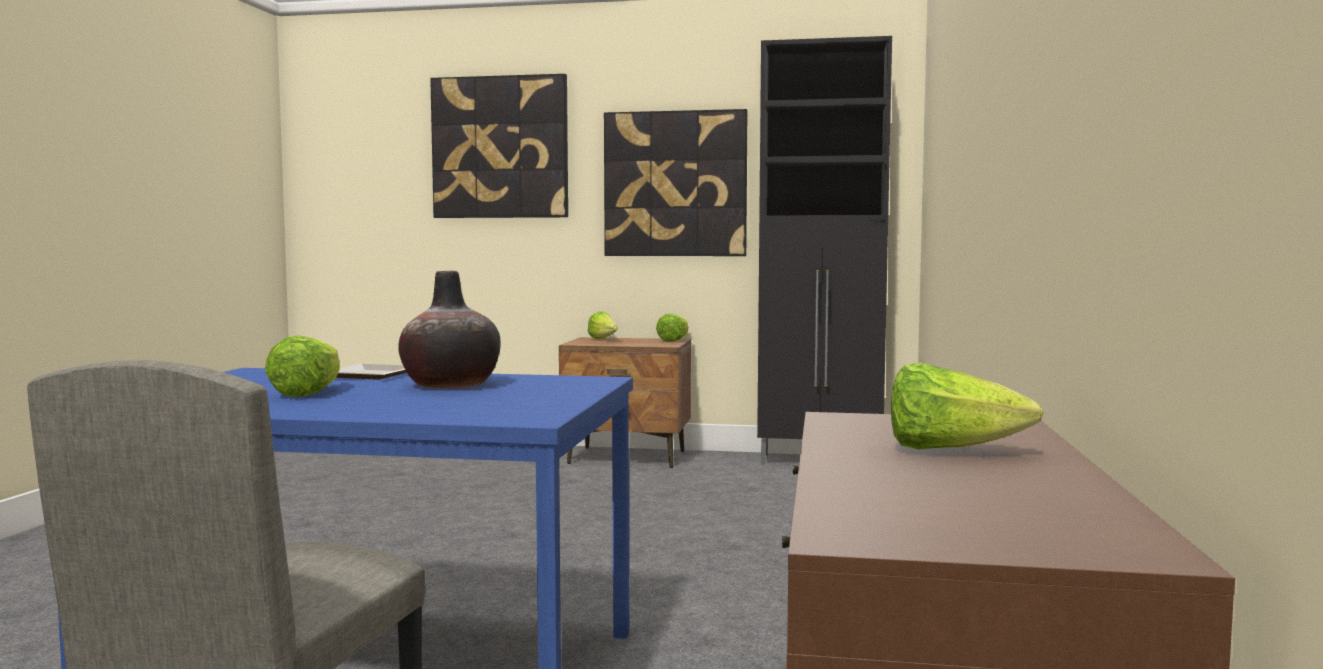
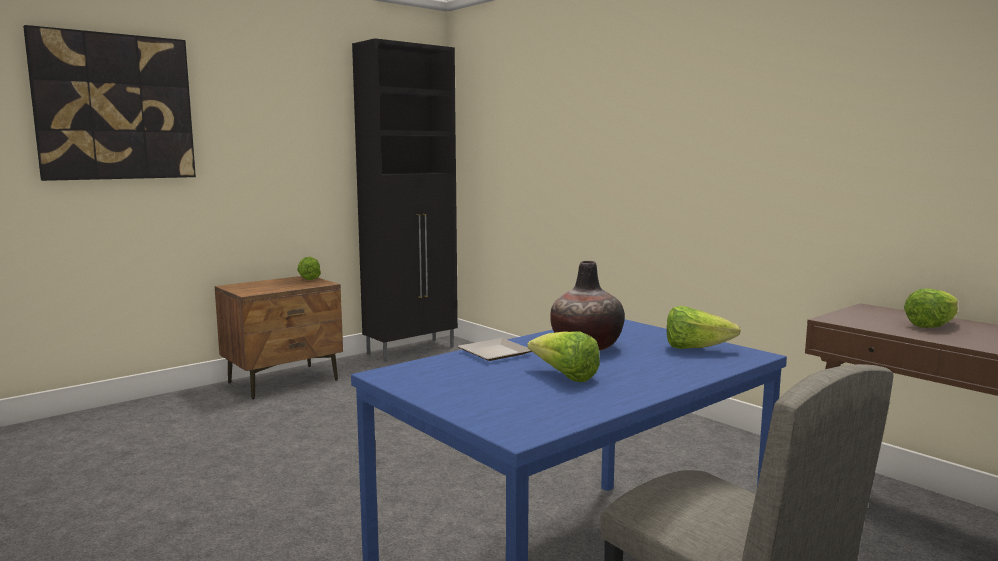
camera: 50 degrees left, 5 degrees up
lettuce [588,311,618,339] -> lettuce moved to [667,306,741,349]
picture [604,109,747,256] -> none

